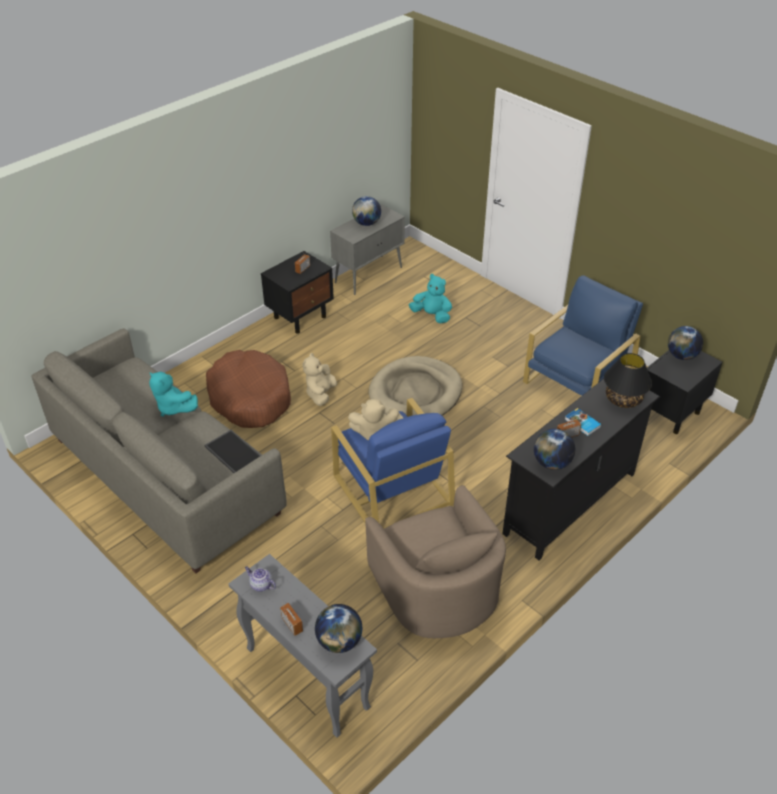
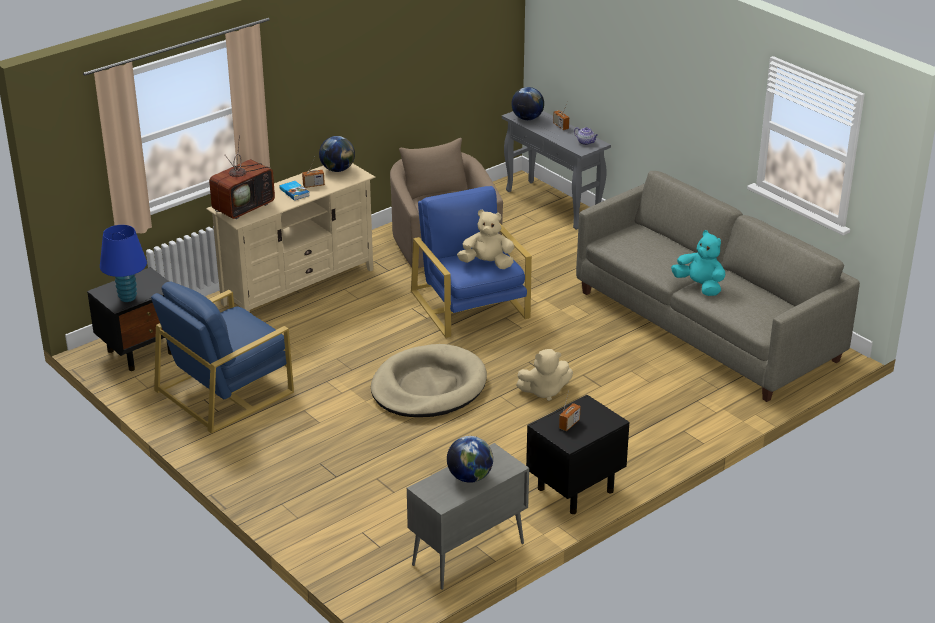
camera: 175 degrees left, 10 degrees down
tray [204,430,261,473] -> none
brown dog bed [206,350,291,428] -> none
beige plush toy [302,353,337,406] -> beige plush toy turned 60 degrees clockwise [516,349,573,401]
turquoise plush toy [409,274,452,323] -> none
black tv stand [502,379,660,561] -> beige tv stand [206,163,376,312]
black table lamp [604,353,652,408] -> television [209,135,275,219]
globe [668,326,703,360] -> blue table lamp [100,225,147,302]

